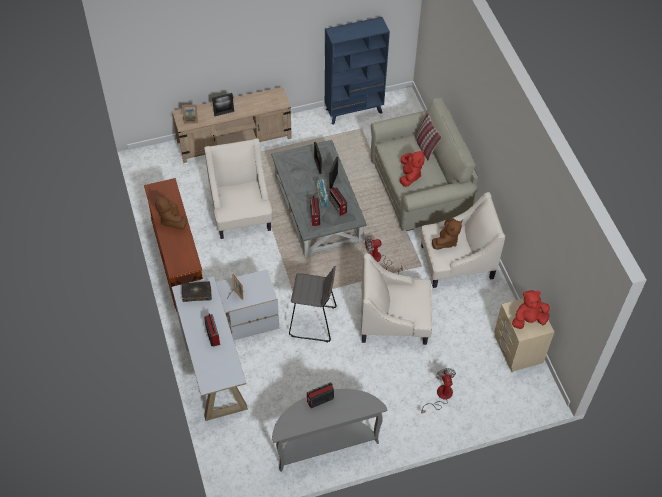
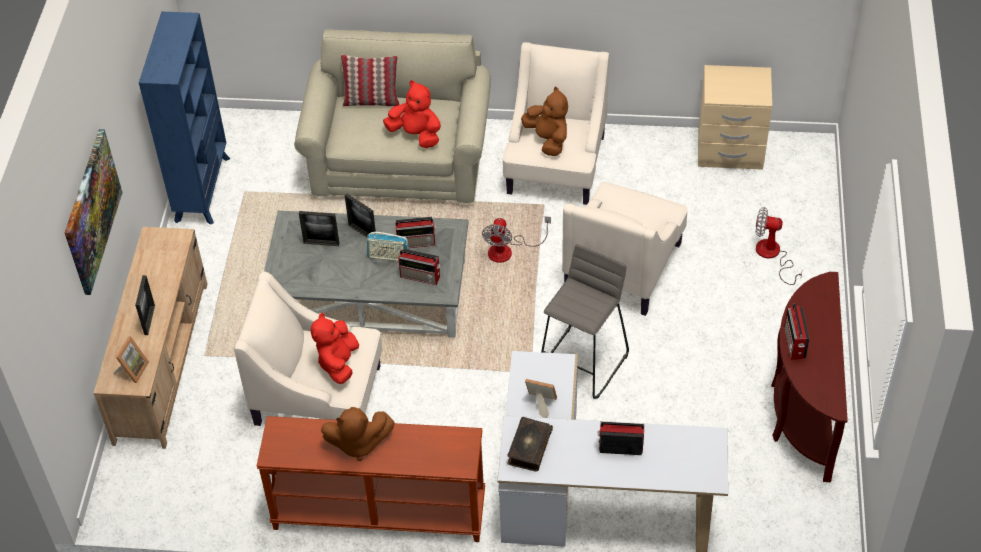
camera: 65 degrees left, 5 degrees down
grey console table [272,389,388,472] -> brown console table [771,272,848,482]
red plush toy [512,290,550,329] -> red plush toy moved to [310,313,359,384]
none -> picture [65,129,122,295]

